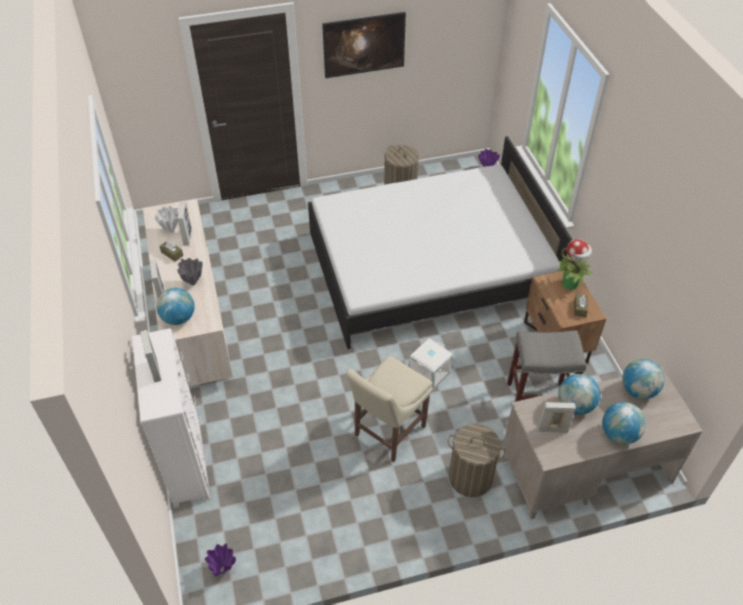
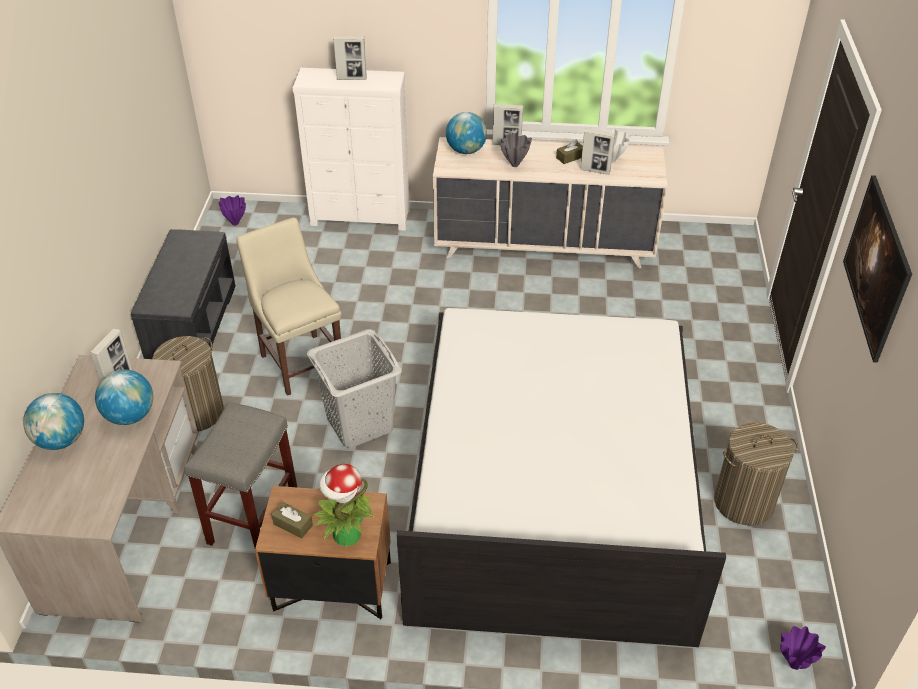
camera: 110 degrees right, 5 degrees down
white storage box [409,338,453,390] -> grey laundry basket [307,329,401,448]
globe [622,359,665,399] -> none
none -> grey bench [131,229,236,359]

